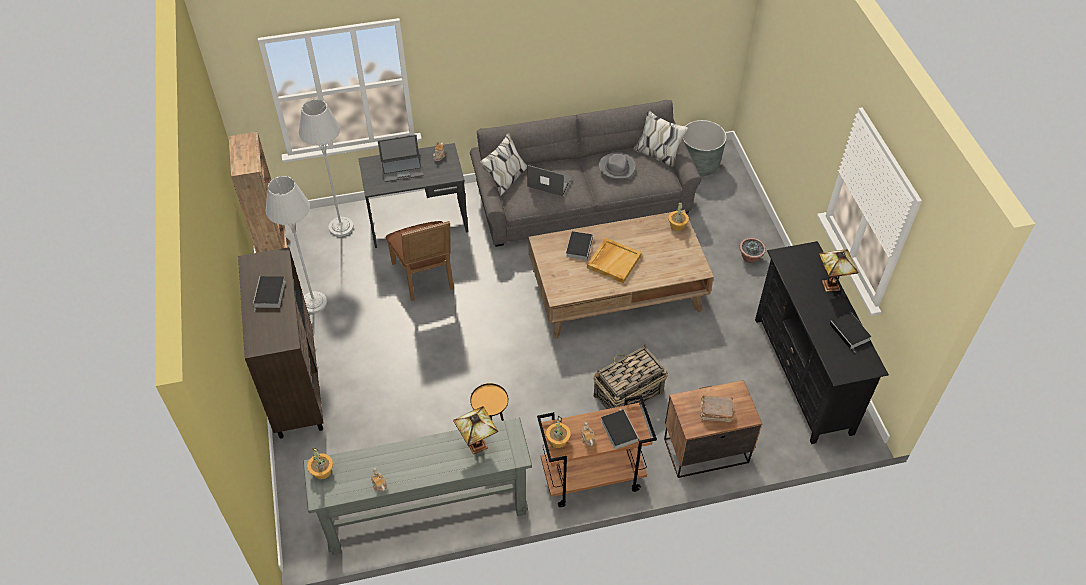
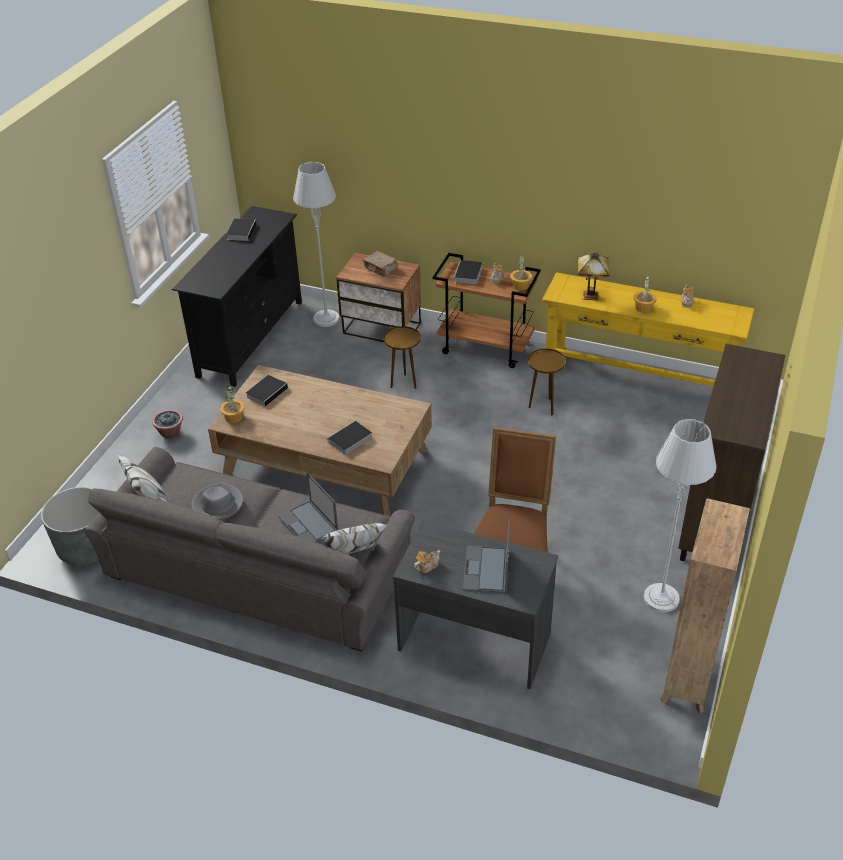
camera: 145 degrees left, 10 degrees down
book [253,276,285,313] -> book moved to [246,375,290,407]
grey floor lamp [299,99,354,237] -> grey floor lamp moved to [293,162,339,327]
grey console table [303,418,532,555] -> yellow console table [542,272,755,386]
potted plant [307,448,333,479] -> potted plant moved to [633,275,657,313]
laptop [377,134,424,182] -> laptop turned 105 degrees counterclockwise [463,519,510,593]
beige tray [587,238,642,283] -> none
basket [594,345,667,409] -> brown side table [384,326,421,389]
table lamp [819,249,859,292] -> none

